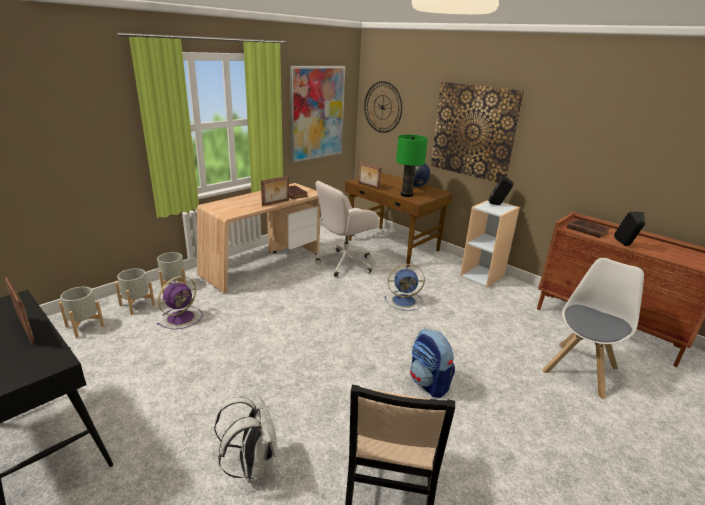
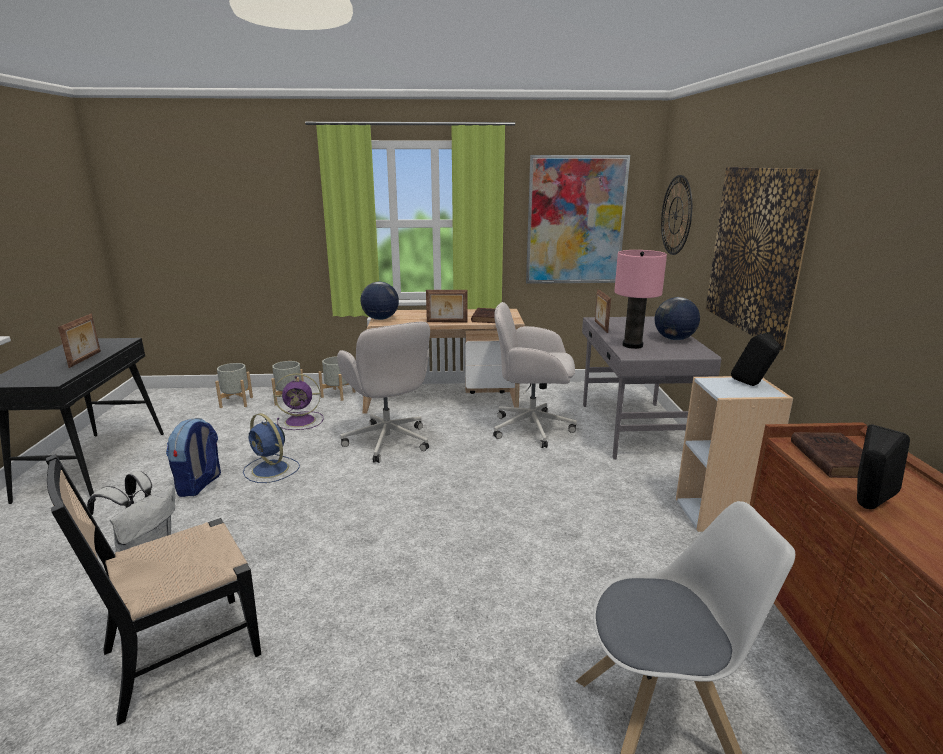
camera: 45 degrees right, 5 degrees down
brown desk [345,173,452,266] -> grey desk [582,316,721,460]
blue fan [385,264,425,311] -> blue fan moved to [243,413,300,483]
green table lamp [396,134,428,197] -> pink table lamp [614,250,667,349]
backpack [410,329,455,398] -> backpack moved to [166,418,221,497]
none -> white office chair [337,321,430,463]
none -> globe [360,282,399,320]

